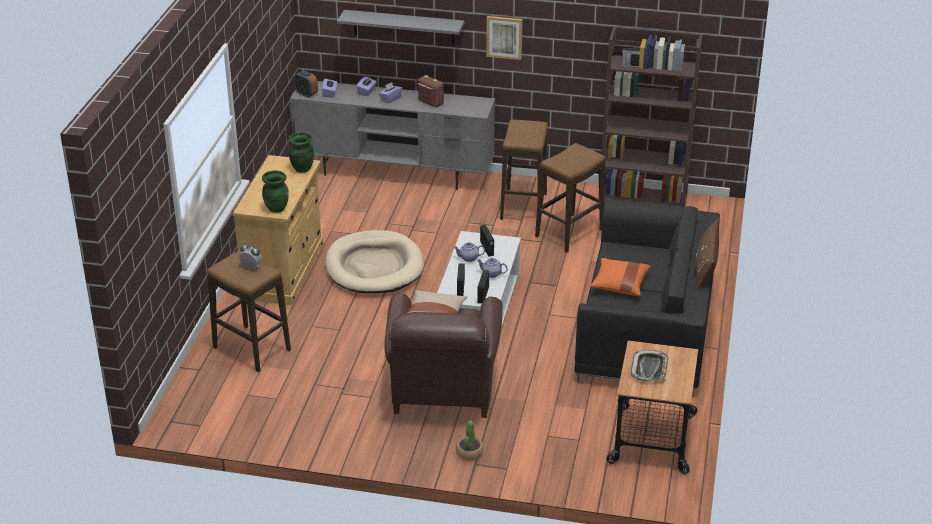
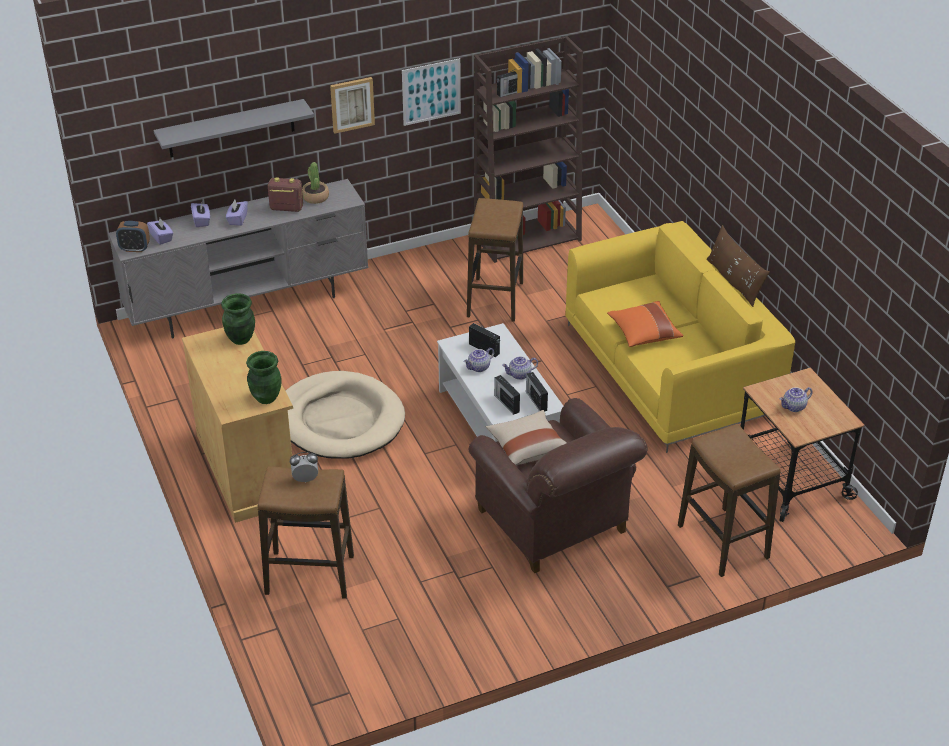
camera: 35 degrees left, 5 degrees up
potted plant [456,420,484,460] -> potted plant moved to [302,162,329,204]
stool [500,120,548,220] -> stool moved to [678,424,781,577]
black sofa [574,201,720,397] -> yellow sofa [565,221,795,453]
tray [631,350,668,382] -> teapot [779,387,813,412]
none -> picture [402,58,461,126]

